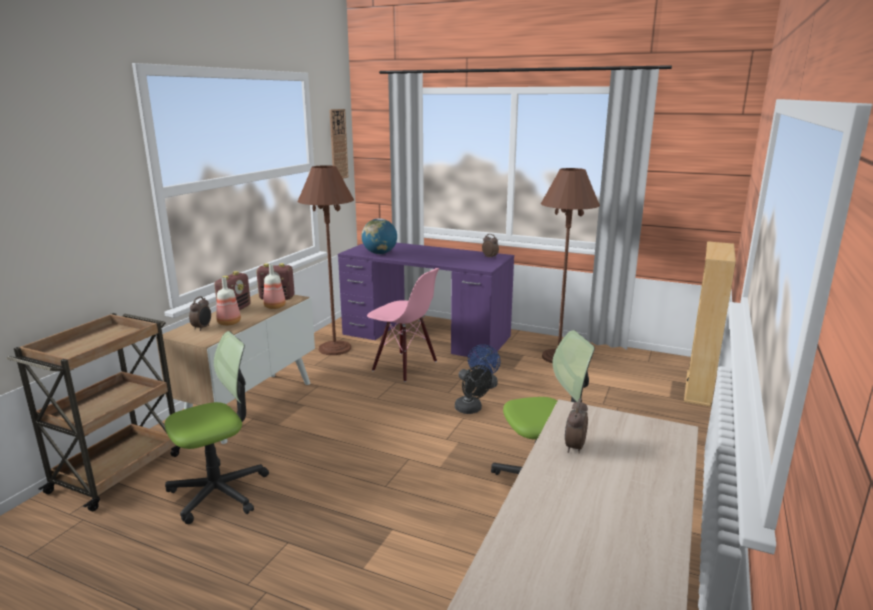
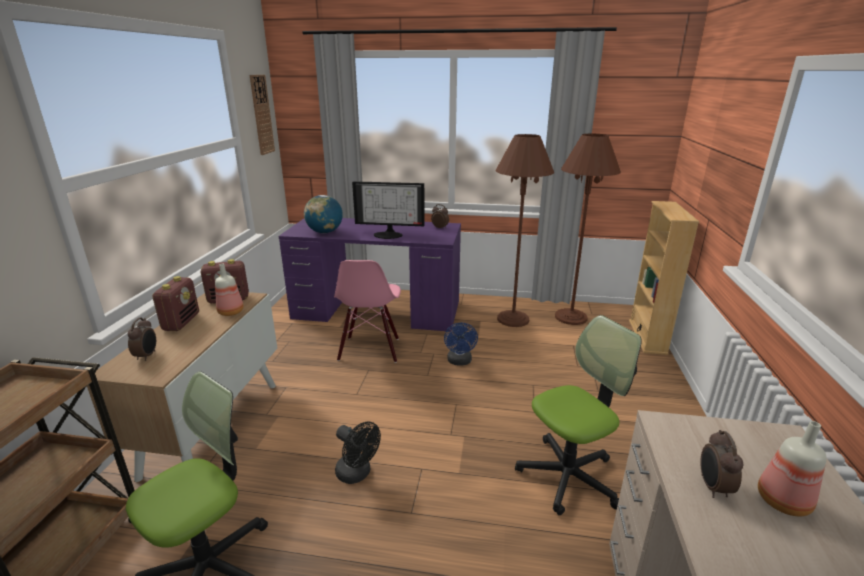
camera: 15 degrees left, 5 degrees up
bottle [216,277,241,326] -> bottle moved to [758,421,827,516]
brown floor lamp [298,165,354,355] -> brown floor lamp moved to [555,134,621,325]
pink chair [367,268,439,382] -> pink chair turned 75 degrees clockwise [334,260,401,363]
black fan [455,365,492,414] -> black fan moved to [335,421,381,484]
none -> monitor [352,181,425,239]

